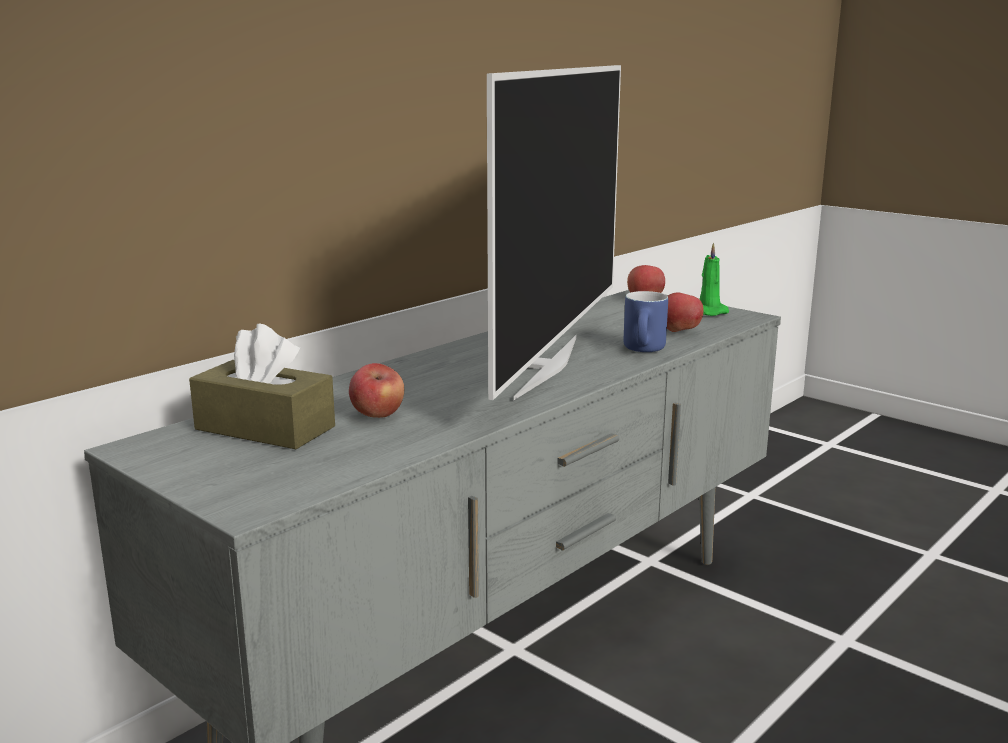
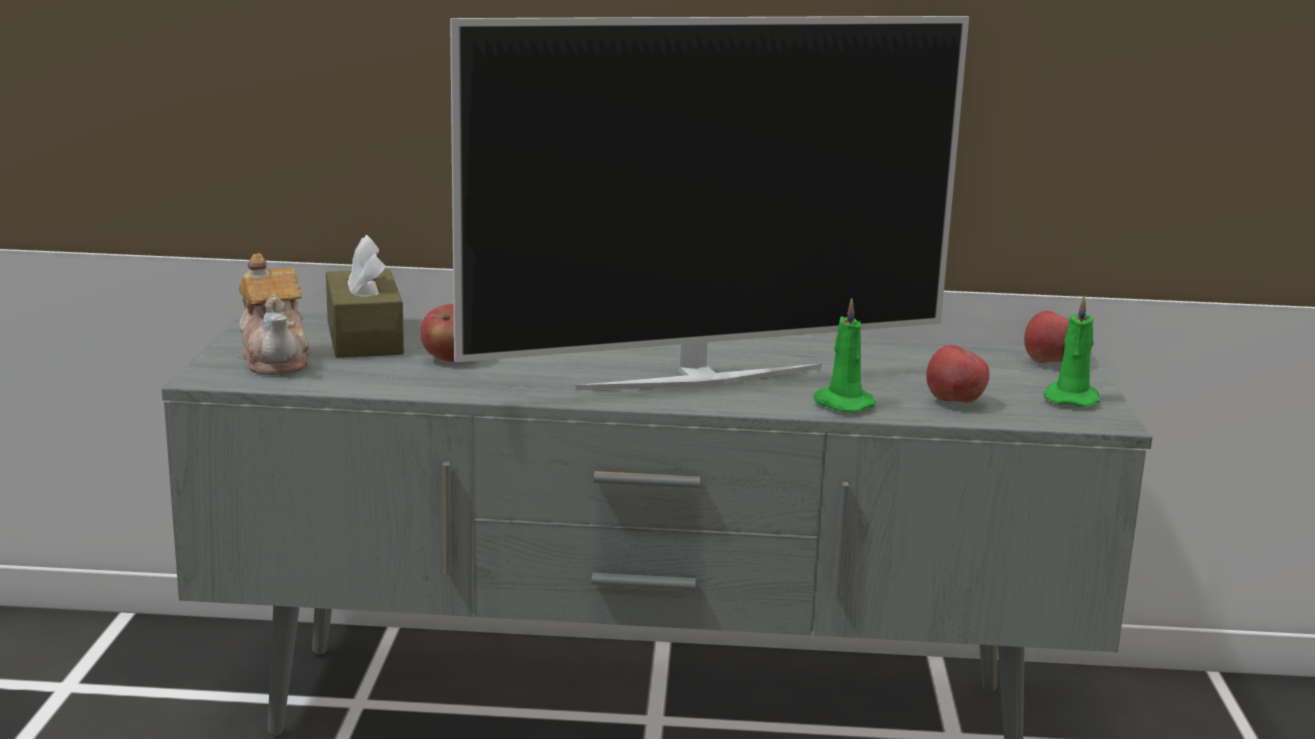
camera: 50 degrees right, 0 degrees up
blue mug [624,291,668,352] -> green candle [813,298,876,413]
none -> teapot [239,253,311,375]

